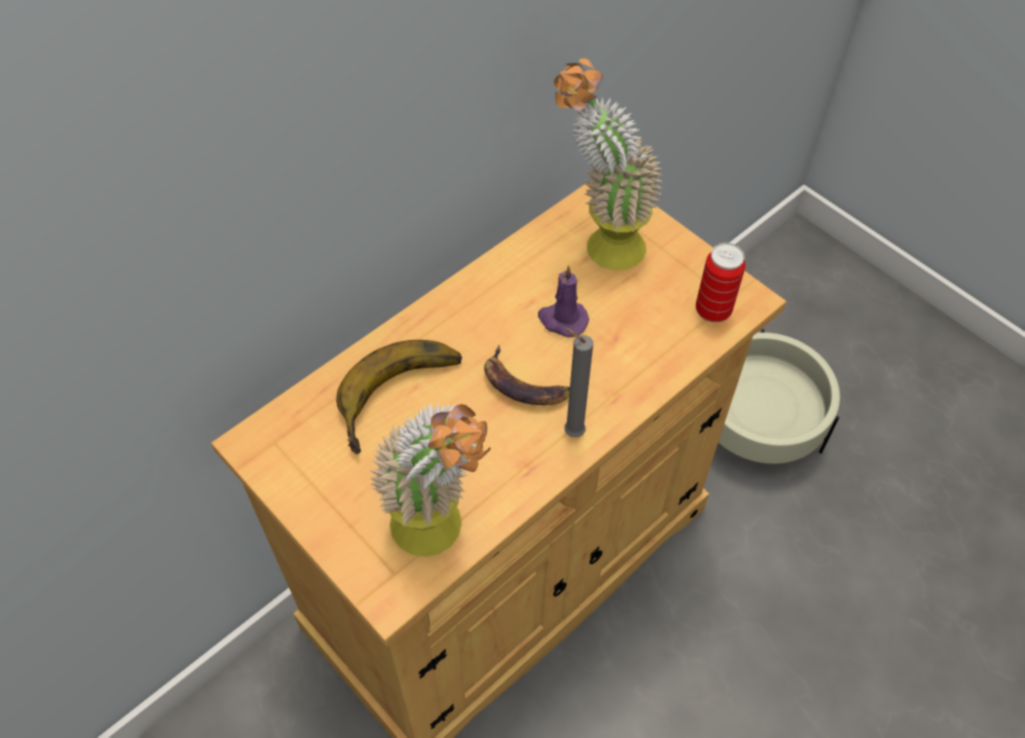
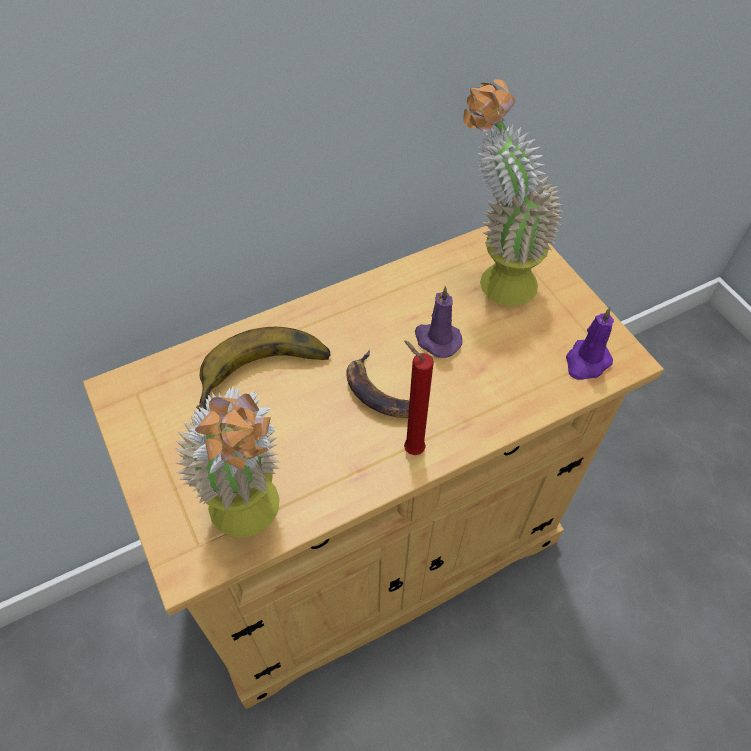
camera: 15 degrees right, 0 degrees up
grey candle [564,327,593,437] -> red candle [404,340,434,455]
can [696,243,746,322] -> purple candle [566,307,614,380]
beige planter [718,329,840,464] -> none

